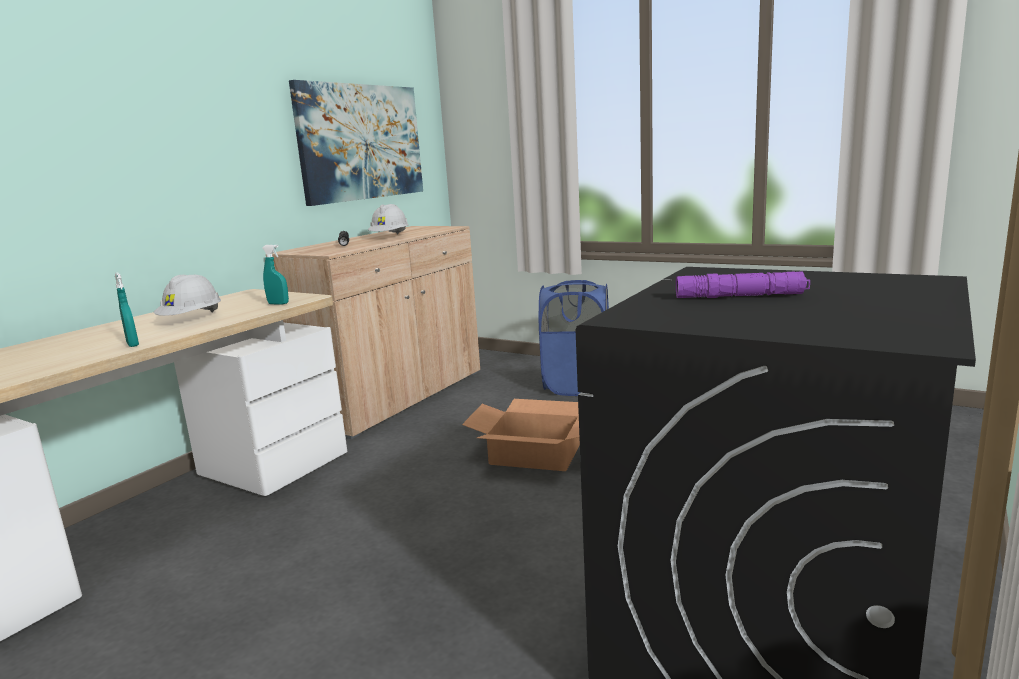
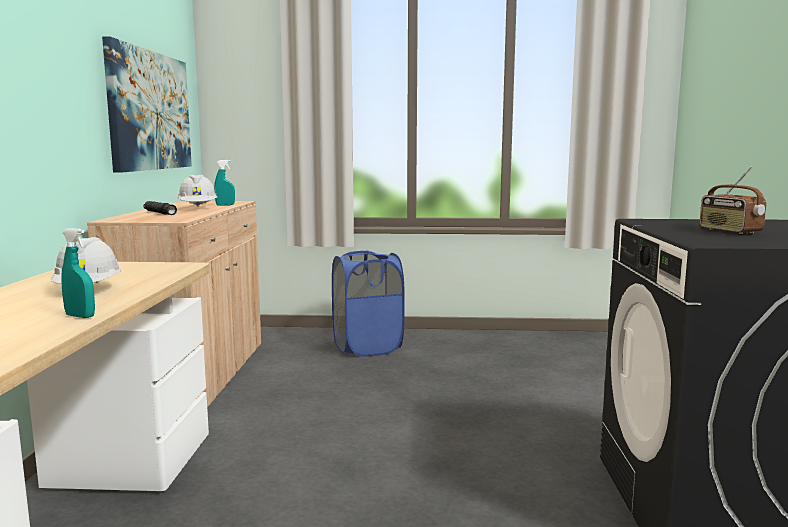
camera: 30 degrees left, 5 degrees down
turquoise spray bottle [262,244,289,305] -> turquoise spray bottle moved to [214,160,235,206]
cardboard box [462,399,580,471] -> none
purple flashlight [676,272,810,298] -> radio [700,167,766,234]

